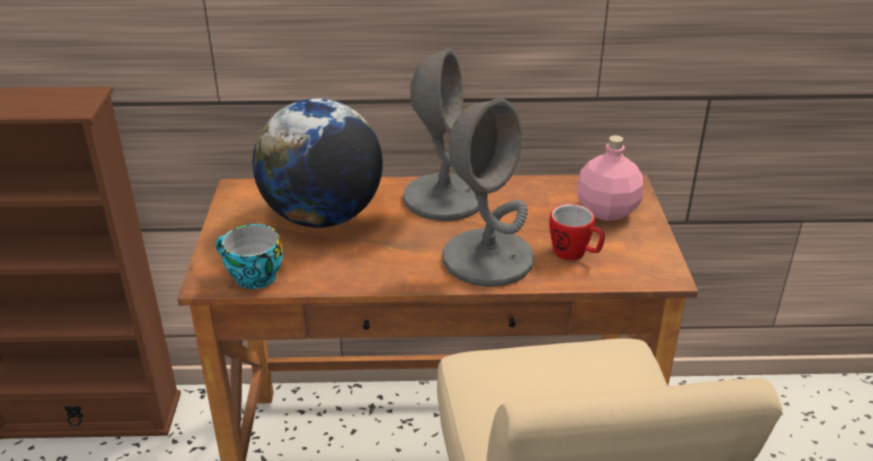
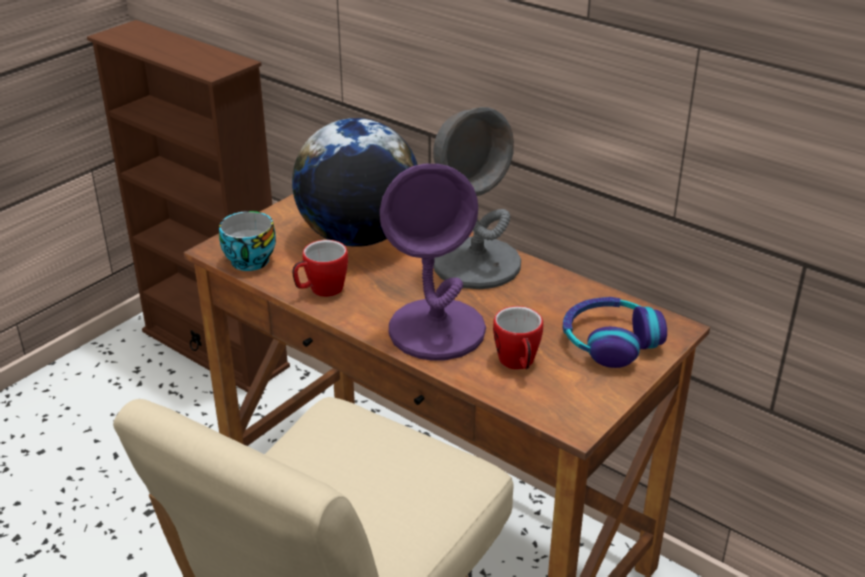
camera: 40 degrees right, 0 degrees up
grey table lamp [443,98,534,287] -> purple table lamp [380,164,486,361]
pink bottle [577,135,643,221] -> headphones [563,297,667,368]
none -> mug [292,240,348,297]

